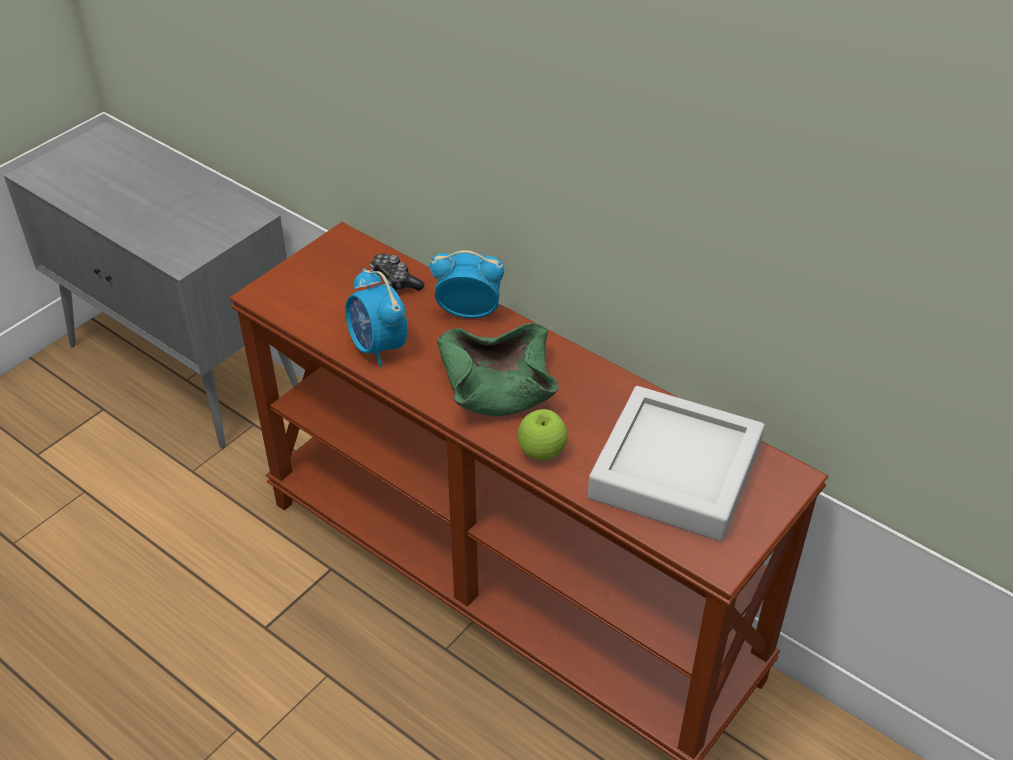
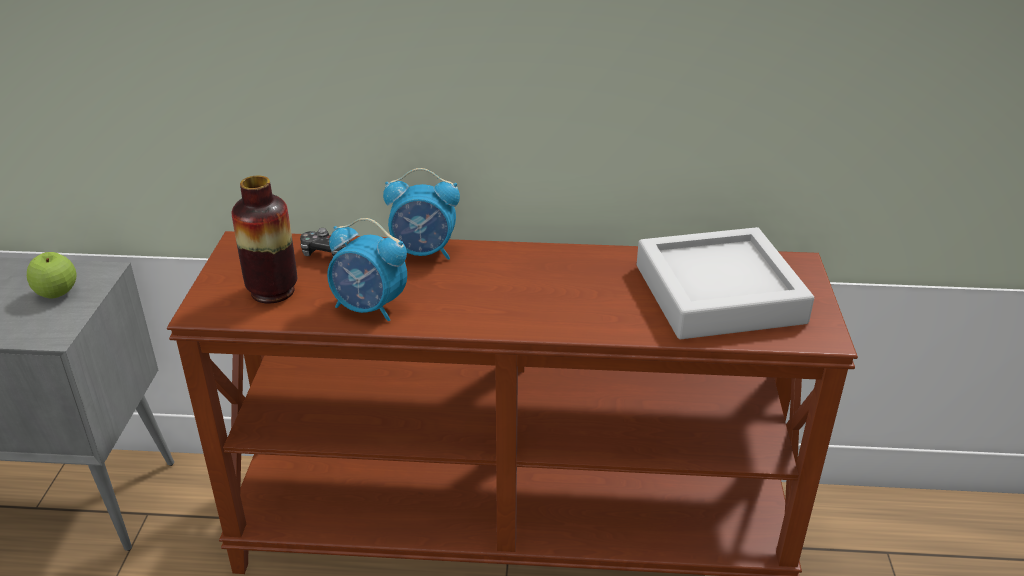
camera: 35 degrees left, 10 degrees down
alarm clock [430,250,504,318] -> alarm clock turned 150 degrees counterclockwise [383,168,460,260]
green bowl [437,323,559,416] -> none
apple [518,409,568,460] -> apple moved to [27,252,76,298]
none -> vase [232,176,297,304]

